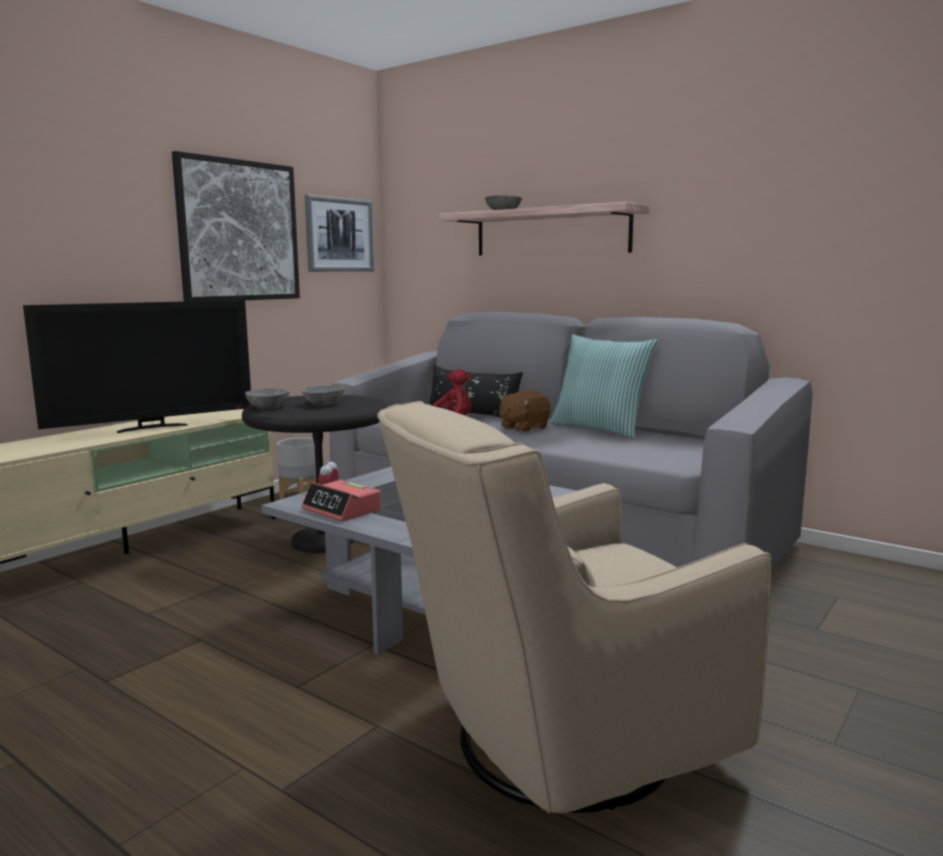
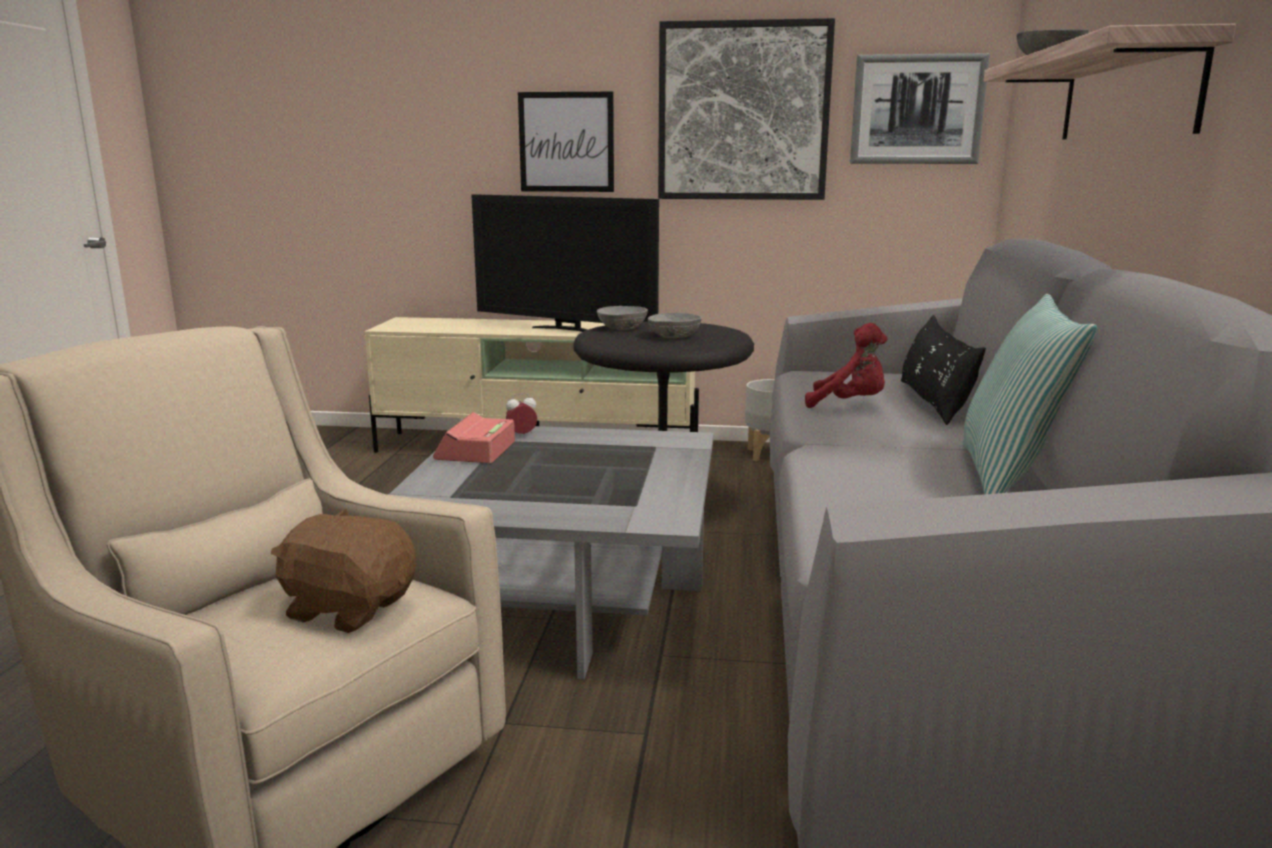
camera: 60 degrees right, 5 degrees up
brown plush toy [499,390,551,432] -> brown plush toy moved to [271,509,416,633]
none -> picture [518,92,614,192]

